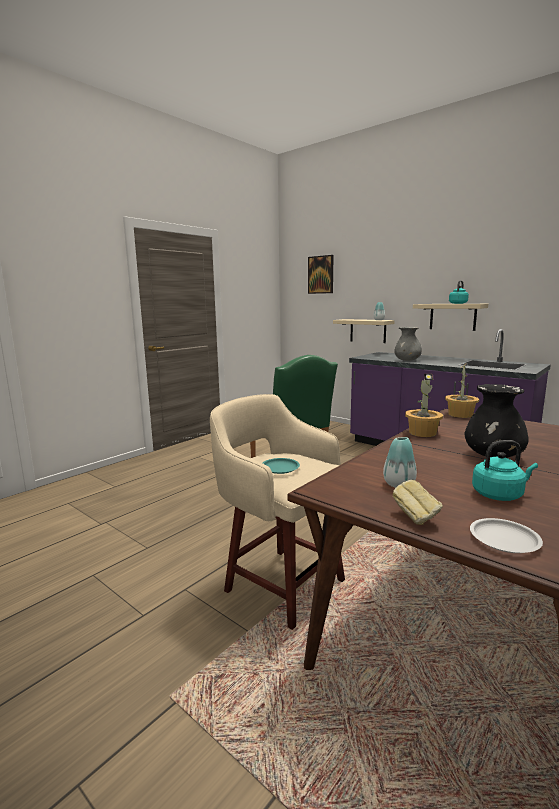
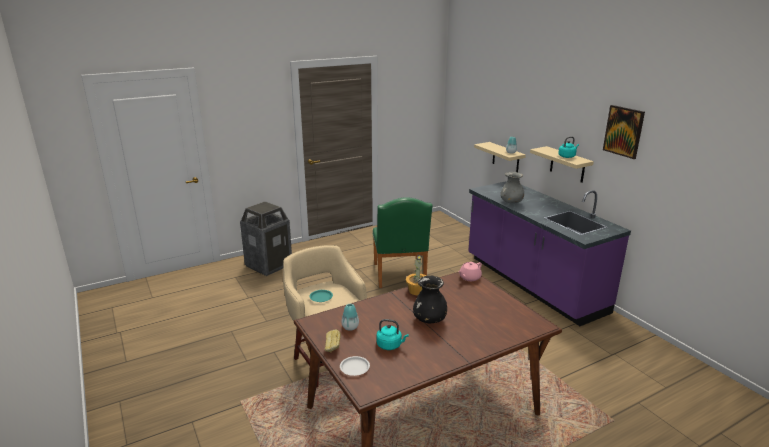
camera: 20 degrees right, 10 degrees up
picture [308,255,334,294] -> picture moved to [603,105,645,159]
potted plant [445,365,479,418] -> pink teapot [458,262,482,281]
none -> trash can [240,201,292,276]

